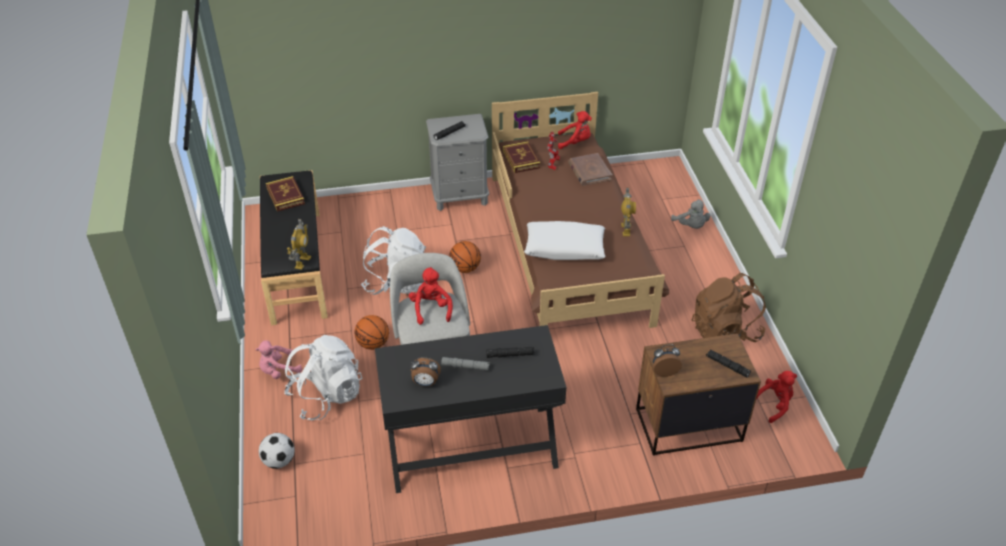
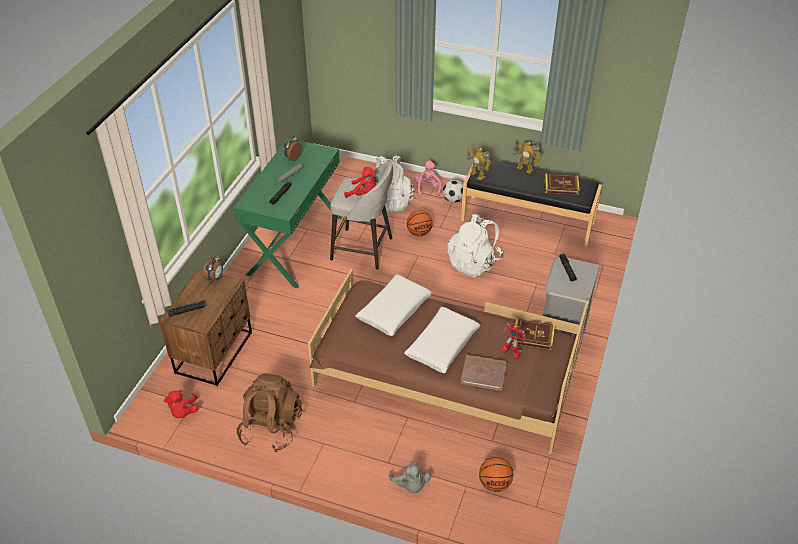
camera: 120 degrees right, 0 degrees up
football [259,433,294,469] -> football moved to [443,180,463,203]
black desk [375,325,567,493] -> green desk [234,138,342,288]
basketball [449,241,481,273] -> basketball moved to [479,457,513,492]
red plush toy [558,111,592,149] -> none
toy robot [621,188,636,236] -> toy robot moved to [513,141,542,174]
grey plush toy [671,199,710,229] -> grey plush toy turned 120 degrees counterclockwise [389,462,431,493]
none -> white pillow [404,307,480,373]

